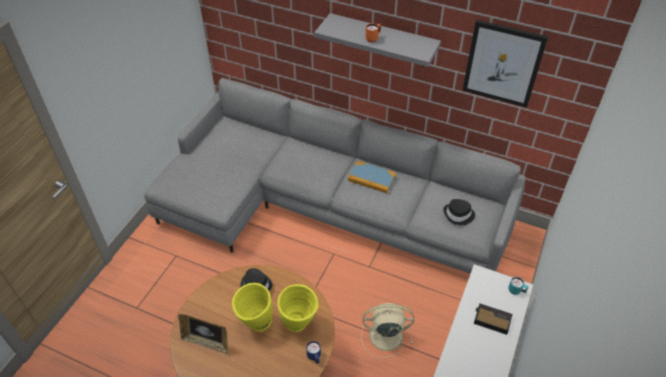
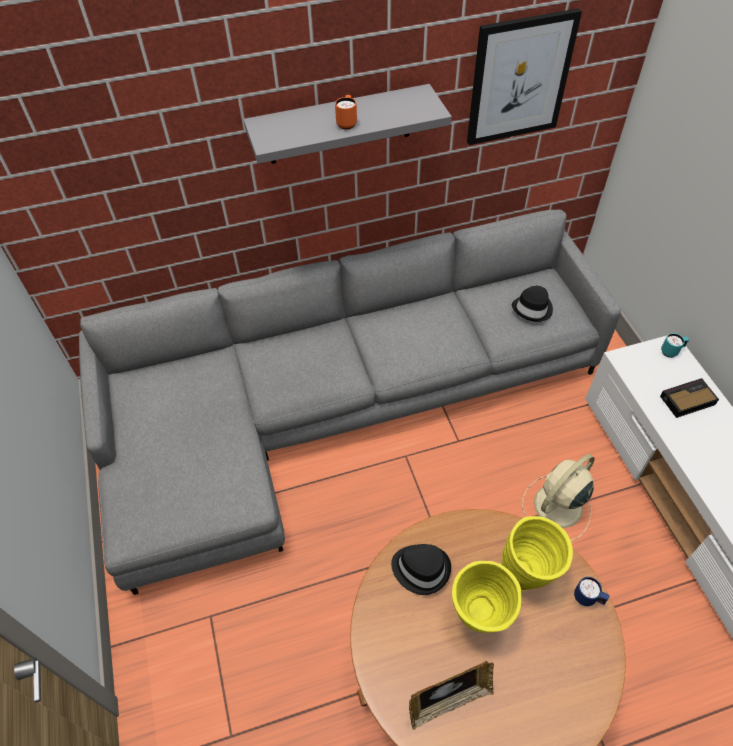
camera: 40 degrees left, 5 degrees up
book [348,161,396,193] -> none

